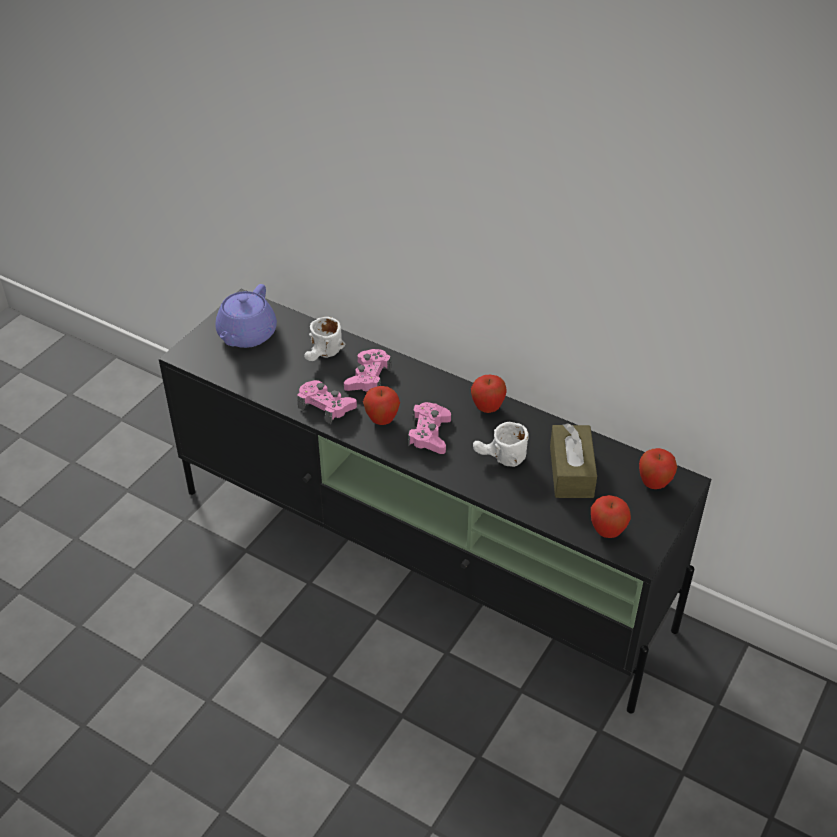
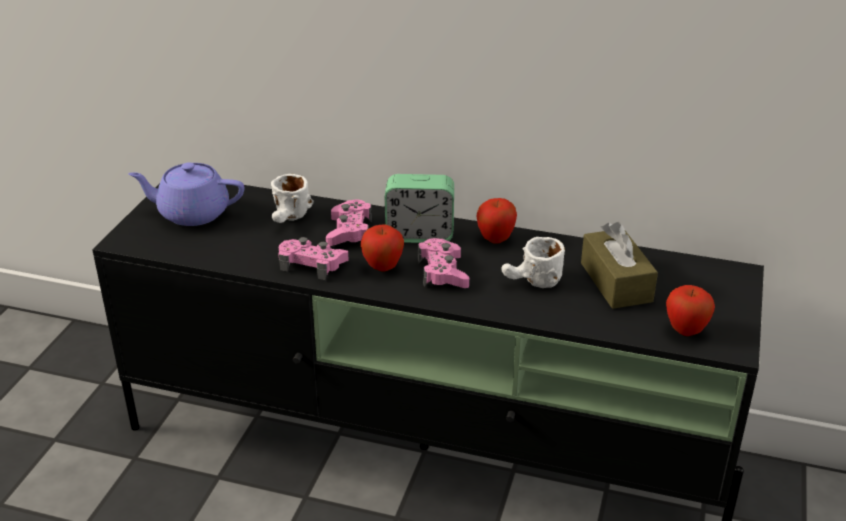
camera: 15 degrees left, 10 degrees down
purple teapot [215,284,277,348] -> purple teapot turned 90 degrees clockwise [128,162,244,226]
apple [639,448,677,489] -> none
none -> alarm clock [385,174,454,243]

